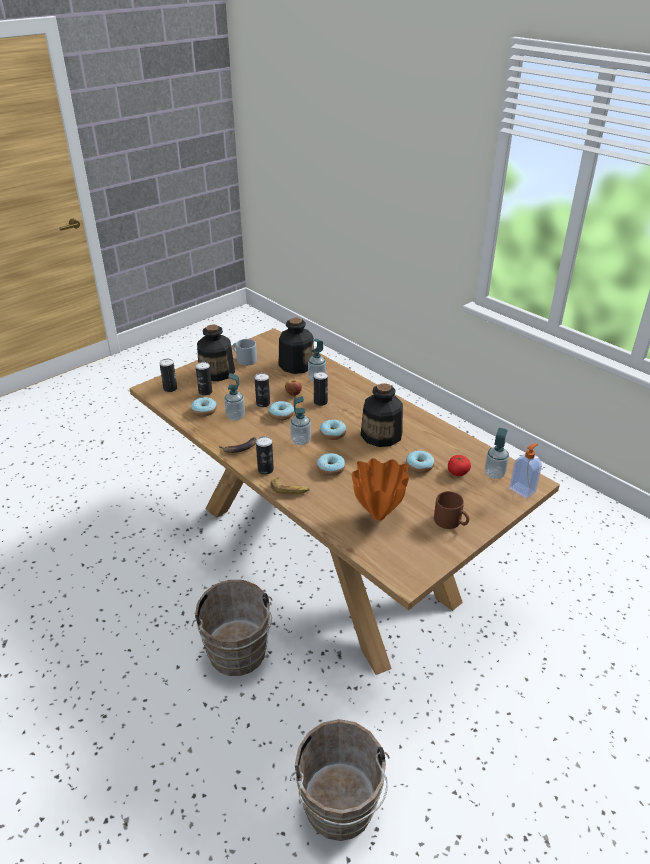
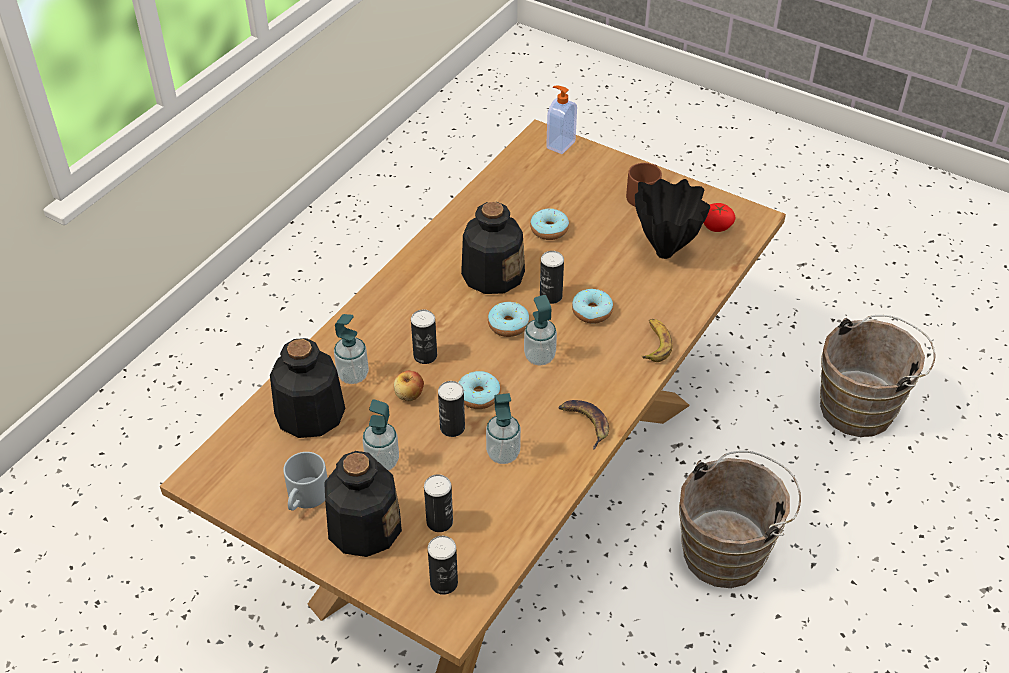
camera: 105 degrees left, 10 degrees up
donut [191,397,217,417] -> none
can [256,436,274,475] -> can moved to [540,251,564,304]
orange vase [352,458,409,520] -> black vase [635,179,710,259]
tomato [448,455,471,476] -> tomato moved to [704,203,735,232]
soap dispenser [485,428,509,479] -> soap dispenser moved to [363,399,399,471]

